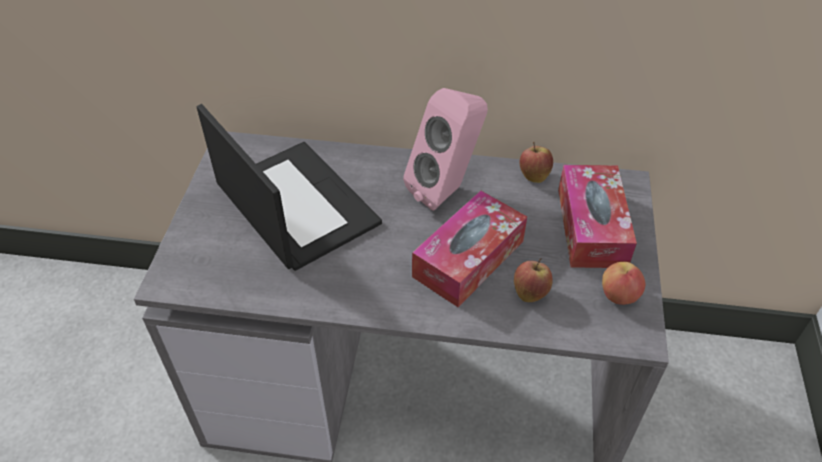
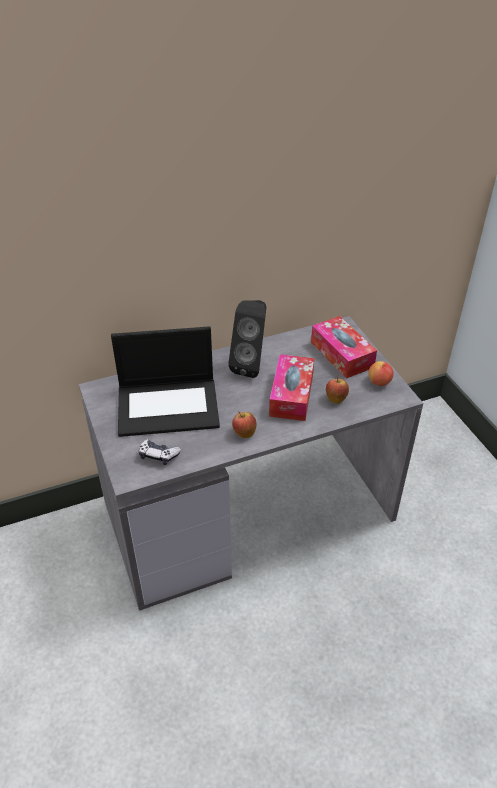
camera: 30 degrees left, 5 degrees down
laptop [197,104,382,271] -> laptop turned 150 degrees clockwise [111,326,220,437]
pink speaker [403,88,488,211] -> black speaker [228,300,266,378]
apple [520,141,553,183] -> apple moved to [232,411,257,438]
none -> game controller [139,439,181,465]

